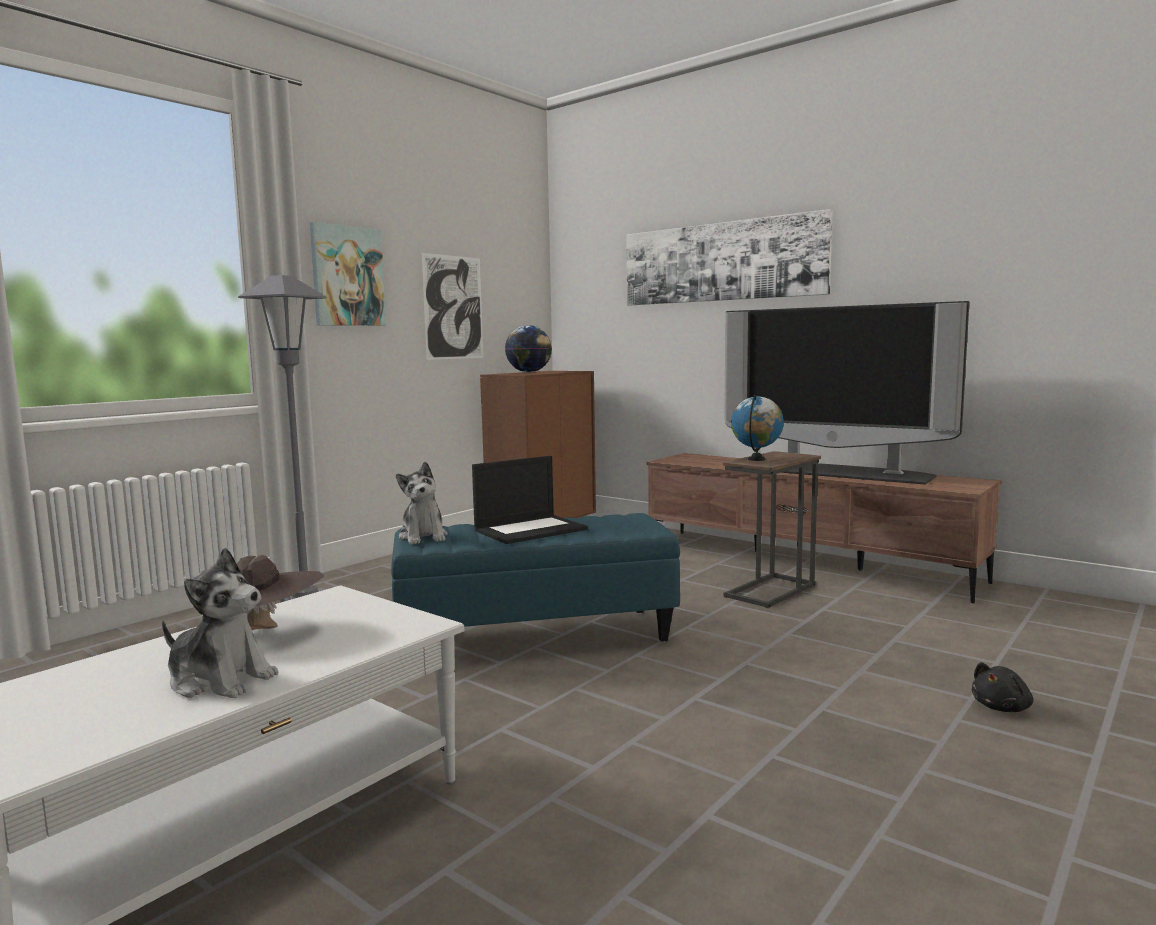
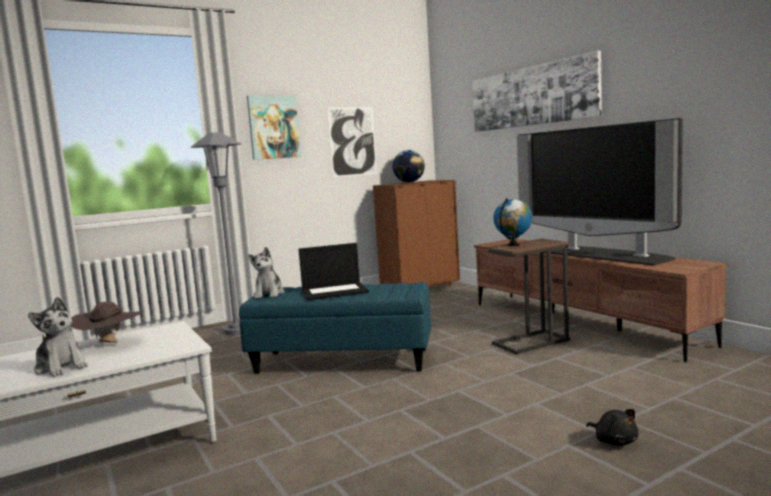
camera: 20 degrees right, 0 degrees up
black plush toy [972,662,1033,712] -> black plush toy turned 105 degrees counterclockwise [586,409,638,446]

